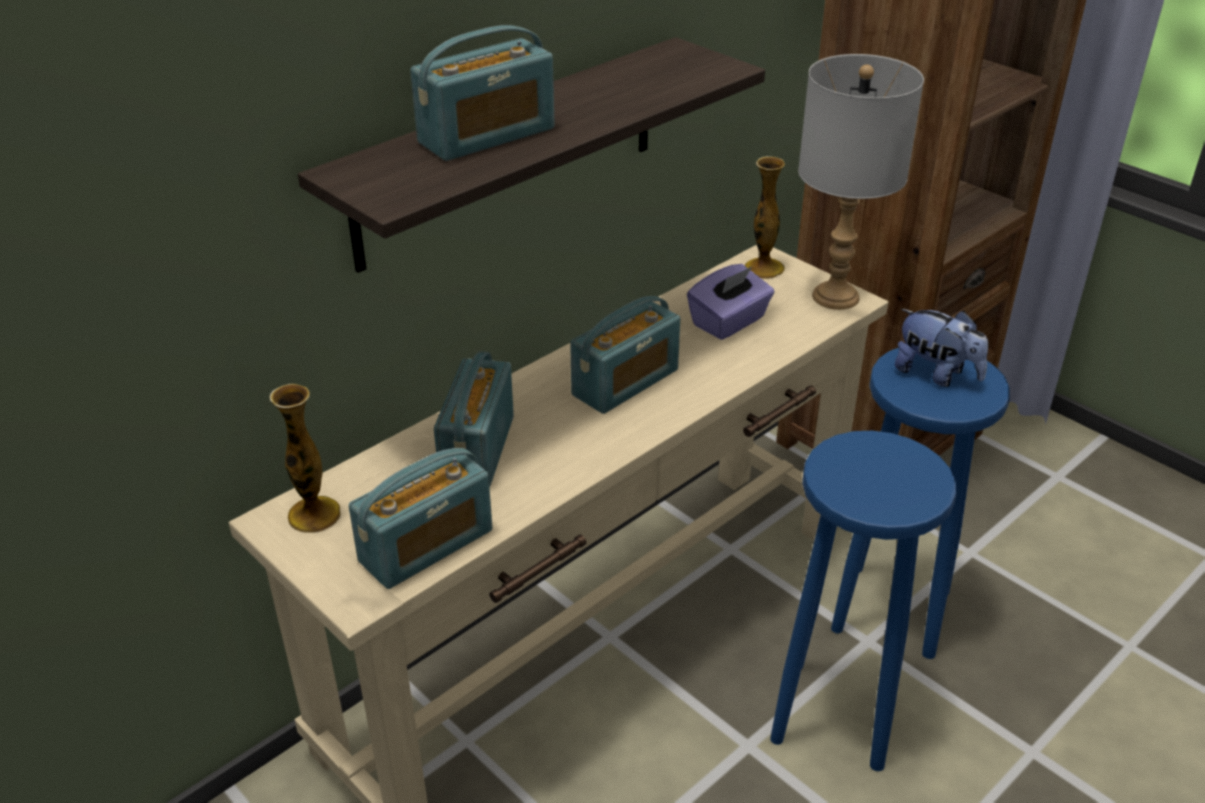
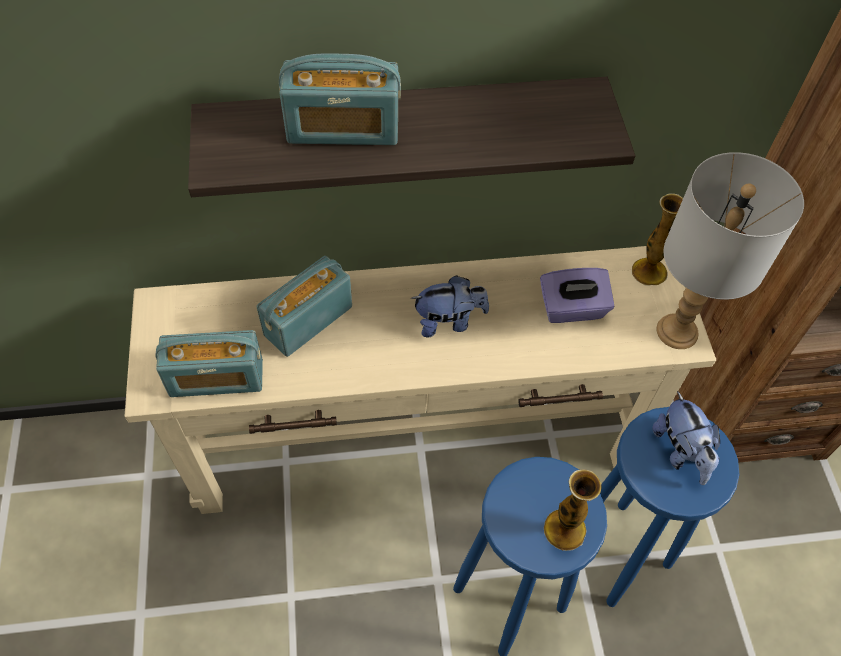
camera: 35 degrees right, 20 degrees up
vase [270,384,341,533] -> vase moved to [544,469,601,551]
radio [570,296,680,414] -> plush toy [411,275,489,337]

